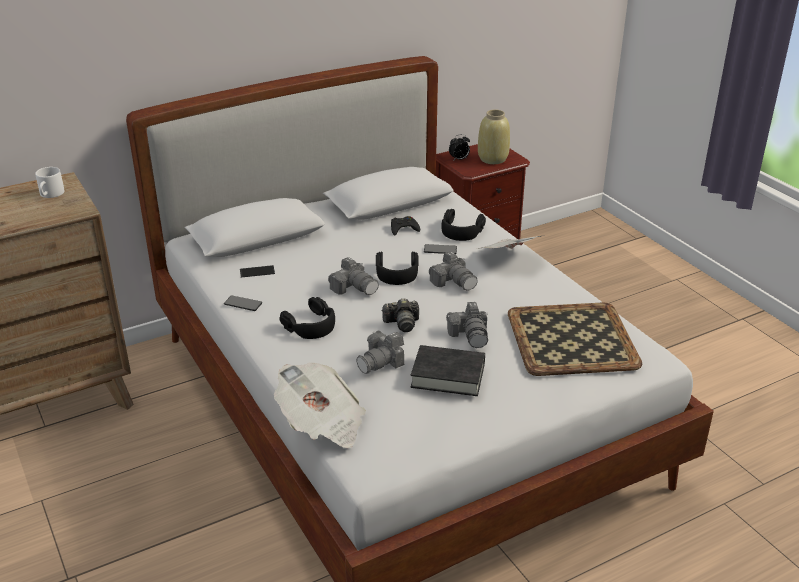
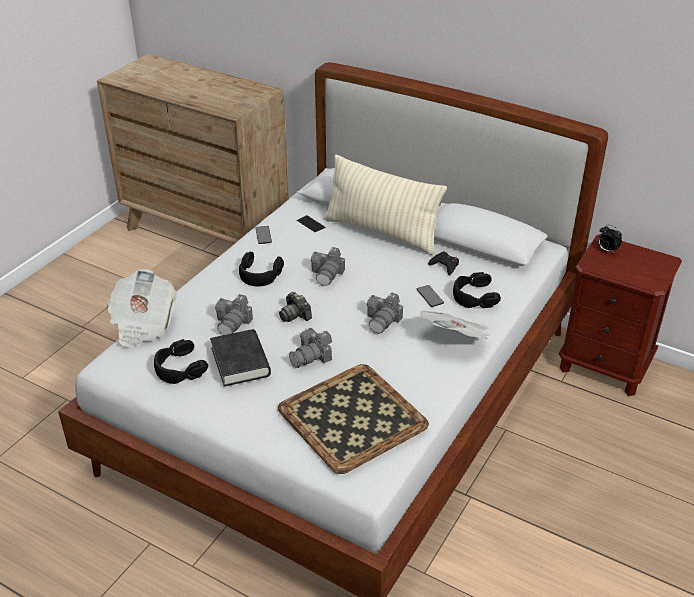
camera: 60 degrees right, 5 degrees up
white mug [35,167,65,198] -> none
camera [356,331,404,374] -> camera turned 90 degrees counterclockwise [215,294,253,335]
black headphones [376,251,419,285] -> black headphones moved to [154,339,208,384]
beige vase [478,109,510,164] -> none
none -> beige pillow [324,155,447,255]

